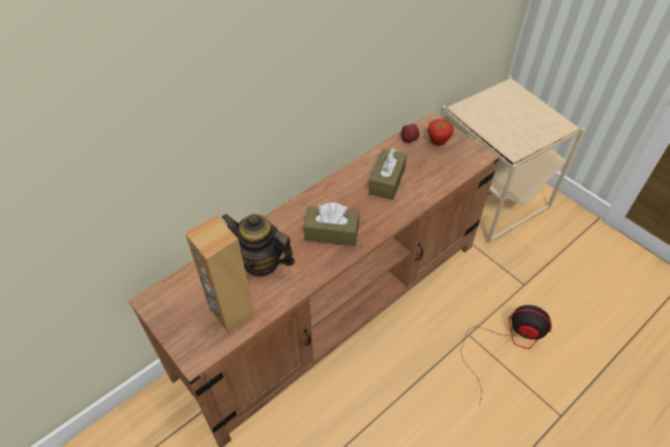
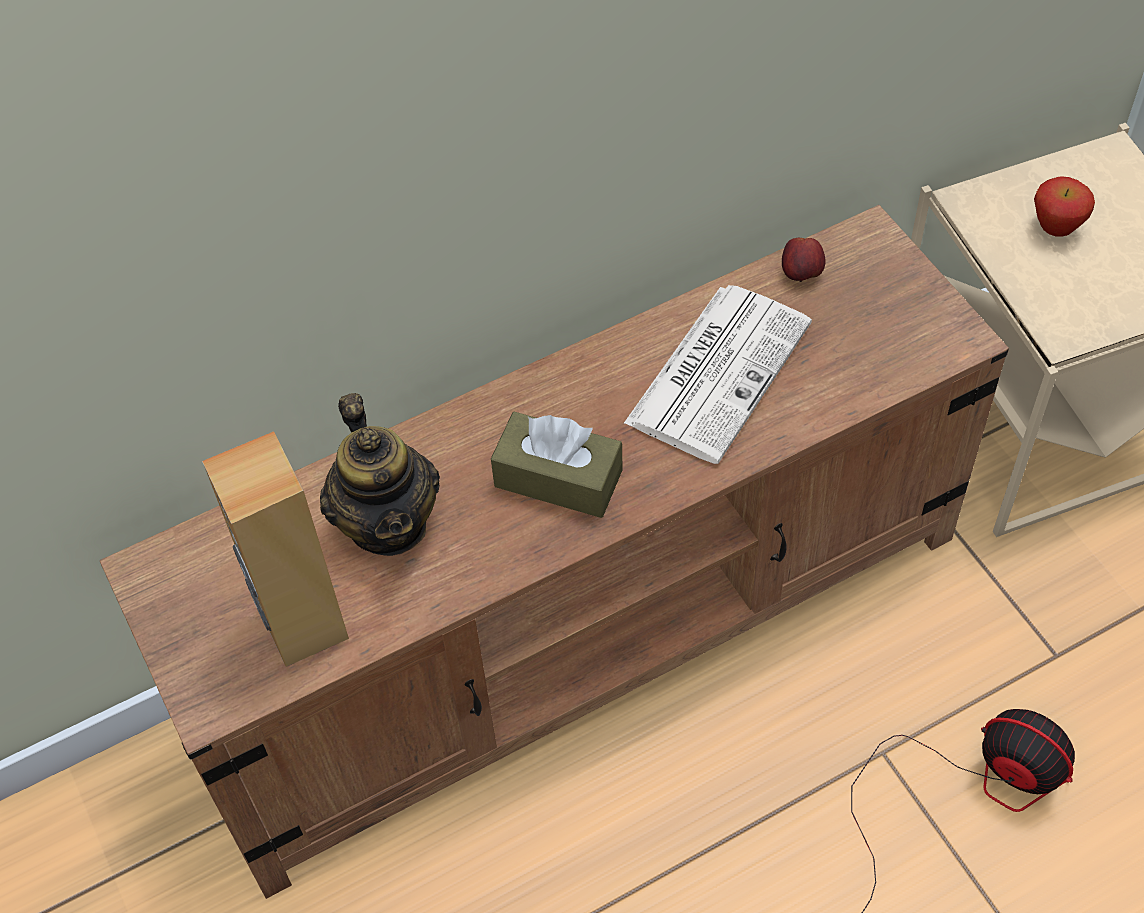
camera: 15 degrees right, 5 degrees up
teapot [221,214,295,277] -> teapot turned 150 degrees counterclockwise [320,393,440,556]
brown tissue box [369,148,407,200] -> newspaper [624,285,812,464]
apple [427,119,454,146] -> apple moved to [1034,176,1095,237]

